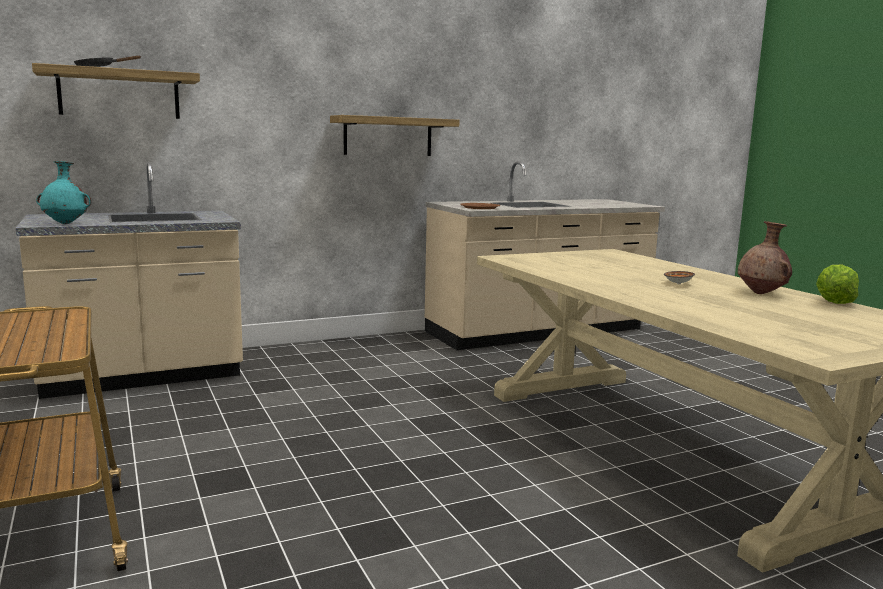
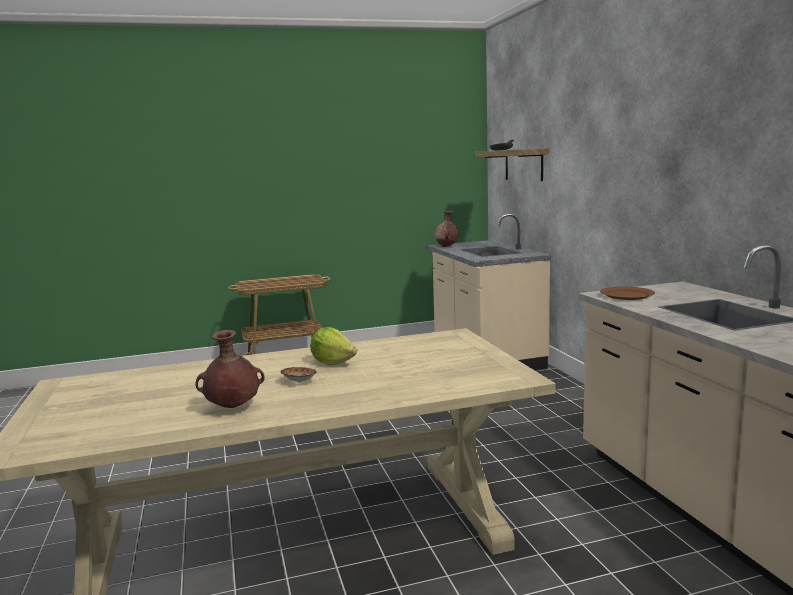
camera: 100 degrees right, 0 degrees up
turquoise vase [36,161,91,224] -> brown vase [434,211,459,247]
shelf [330,115,460,156] -> none
lettuce [816,265,859,304] -> lettuce moved to [311,327,357,365]

